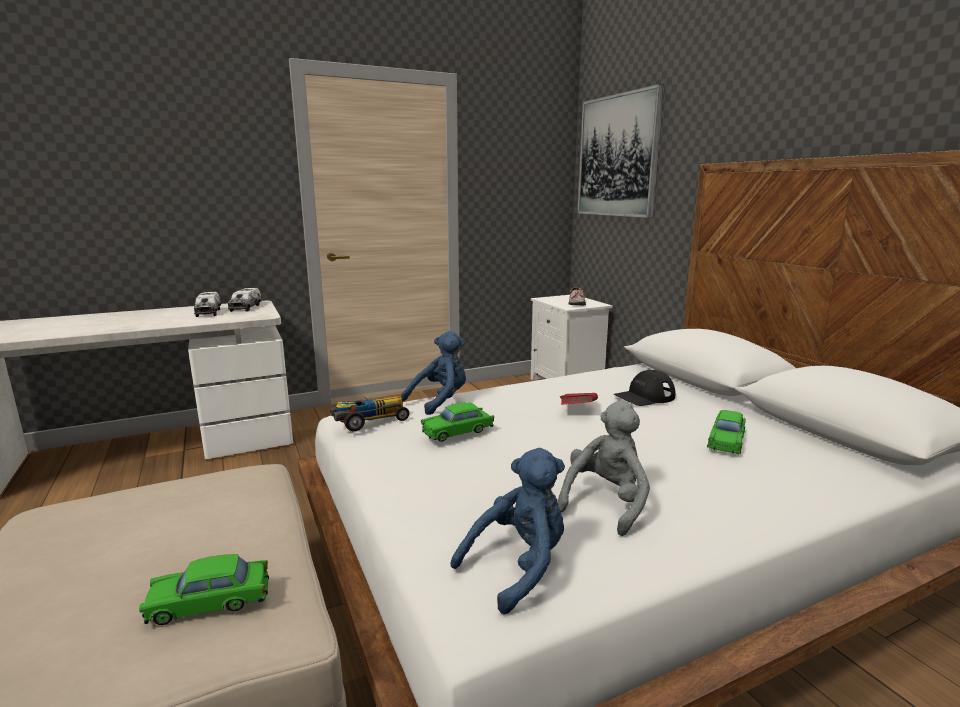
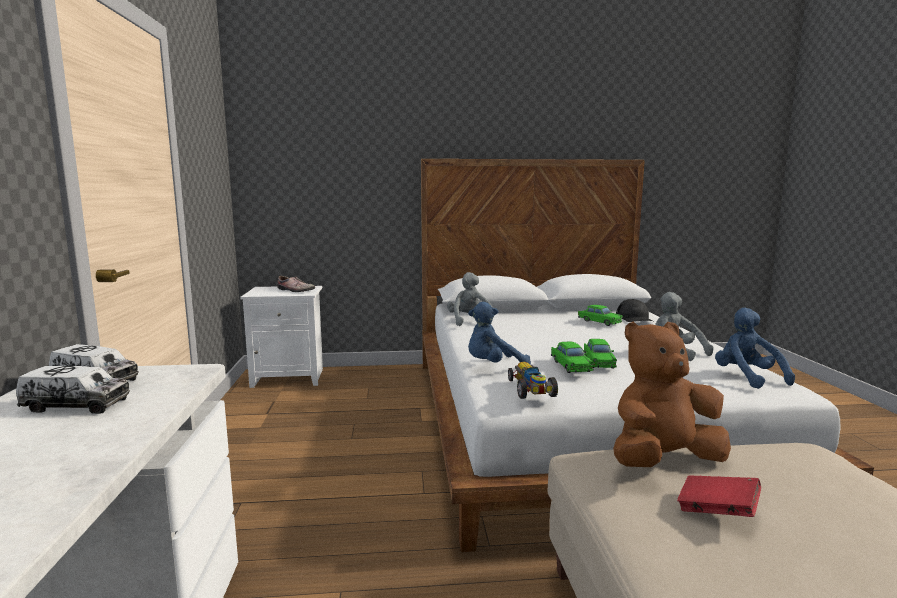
camera: 70 degrees left, 5 degrees down
green toy car [139,554,269,625] -> green toy car moved to [583,339,617,369]
blue plush toy [401,331,466,415] -> blue plush toy turned 90 degrees counterclockwise [468,302,531,364]
red book [560,393,598,405] -> red book moved to [677,475,761,517]
picture [577,84,664,218] -> none
black cap [614,370,676,406] -> black cap moved to [616,299,653,322]
none -> grey plush toy [447,272,493,326]
none -> brown plush toy [613,322,731,467]

